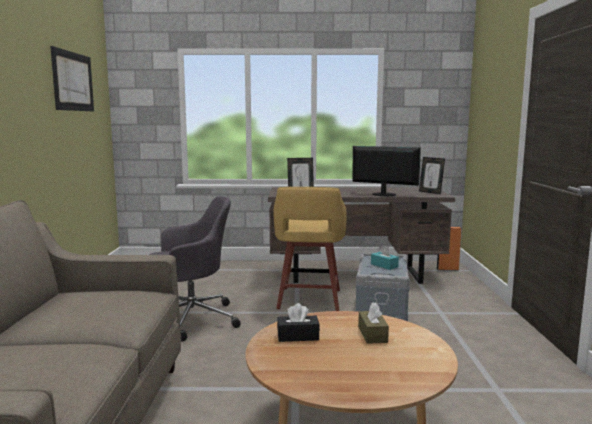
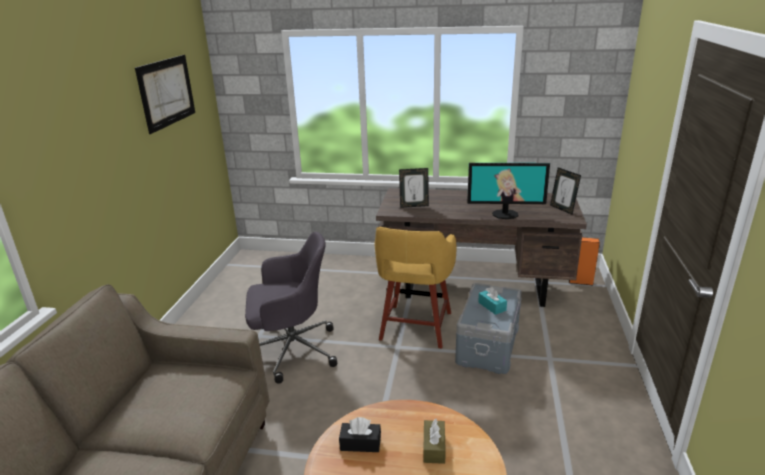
camera: 10 degrees right, 15 degrees up
monitor [352,146,421,196] -> monitor turned 150 degrees clockwise [467,163,550,219]

